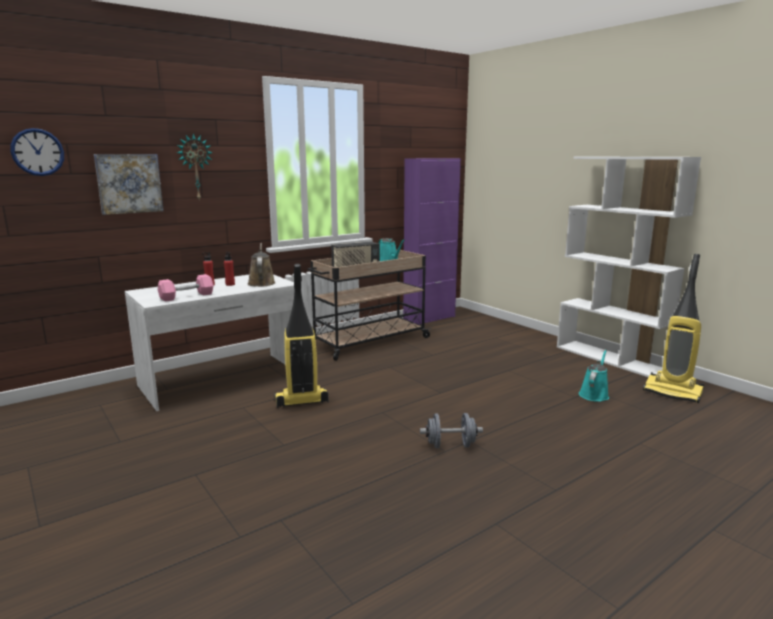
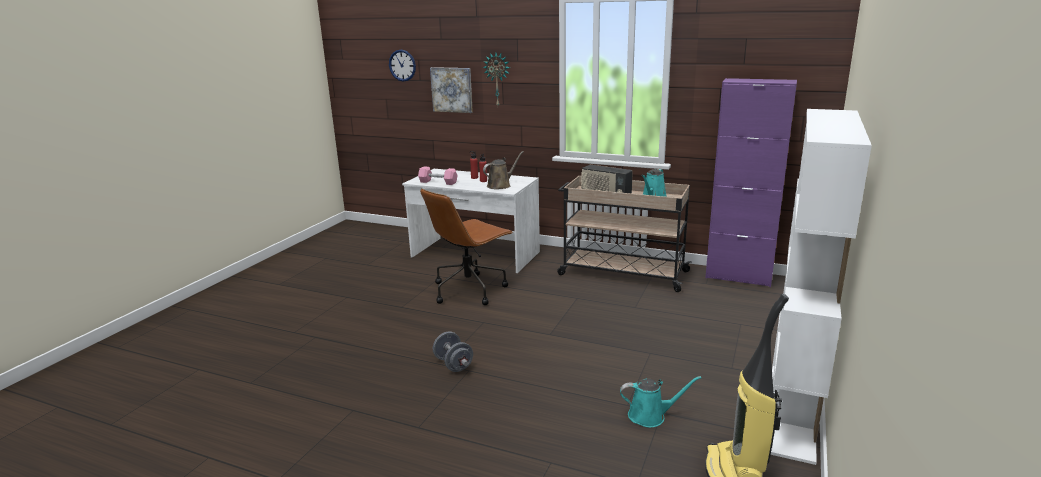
camera: 60 degrees right, 5 degrees up
vacuum cleaner [274,264,329,408] -> brown office chair [420,188,513,305]

